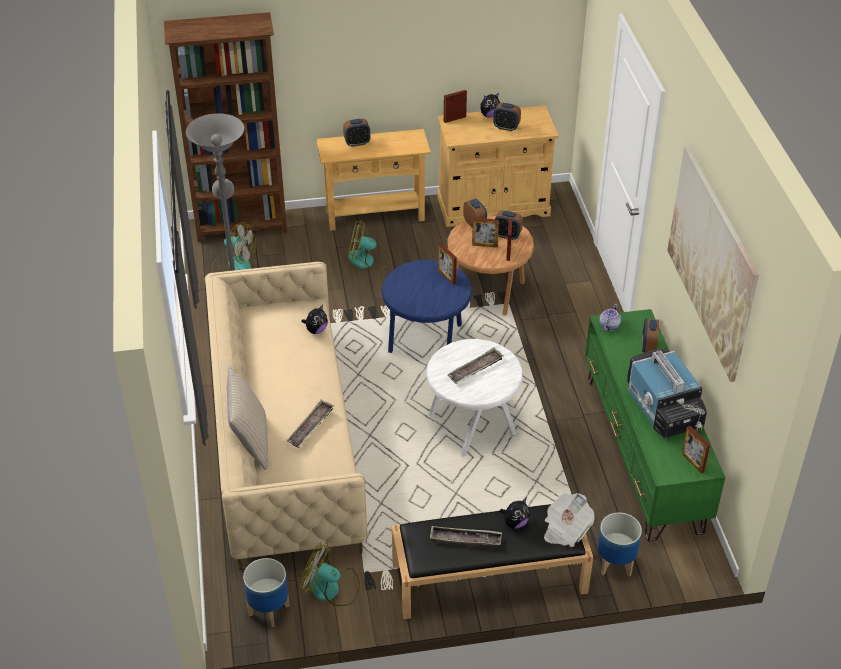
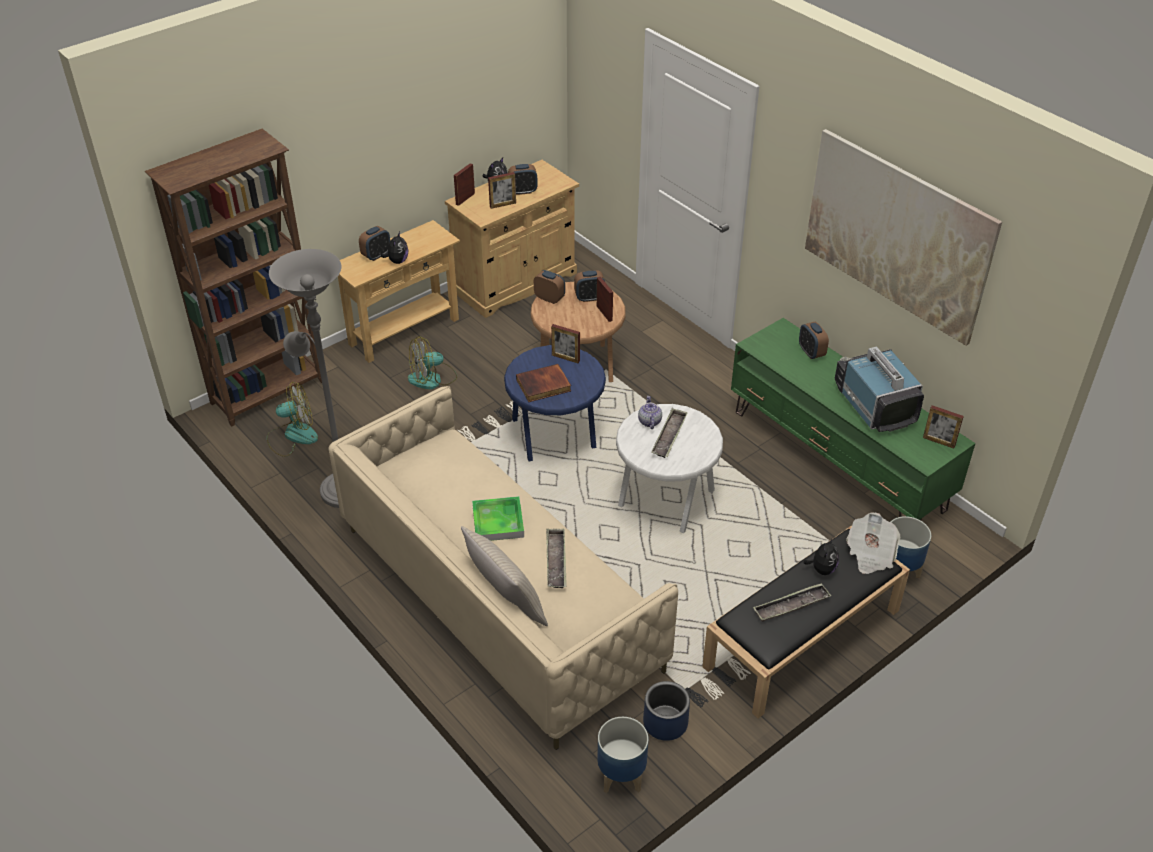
camera: 30 degrees left, 0 degrees up
fan [300,542,360,606] -> blue planter [643,681,690,741]
plush toy [301,305,328,334] -> plush toy moved to [381,231,408,264]
picture frame [472,217,499,248] -> picture frame moved to [488,172,516,209]
teapot [599,304,621,331] -> teapot moved to [638,396,662,429]
television [627,348,707,438] -> television turned 150 degrees counterclockwise [835,347,924,432]
none -> tray [472,496,524,541]
none -> book [516,364,571,402]

